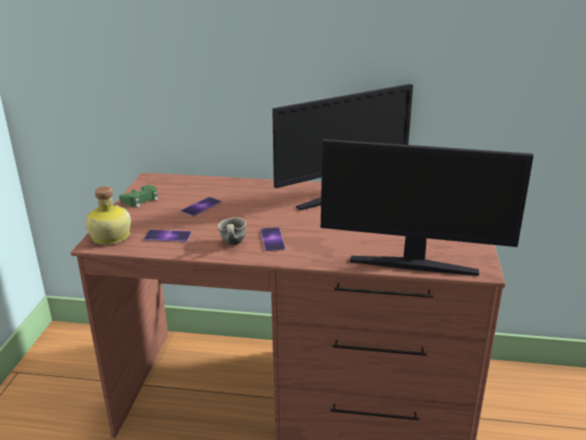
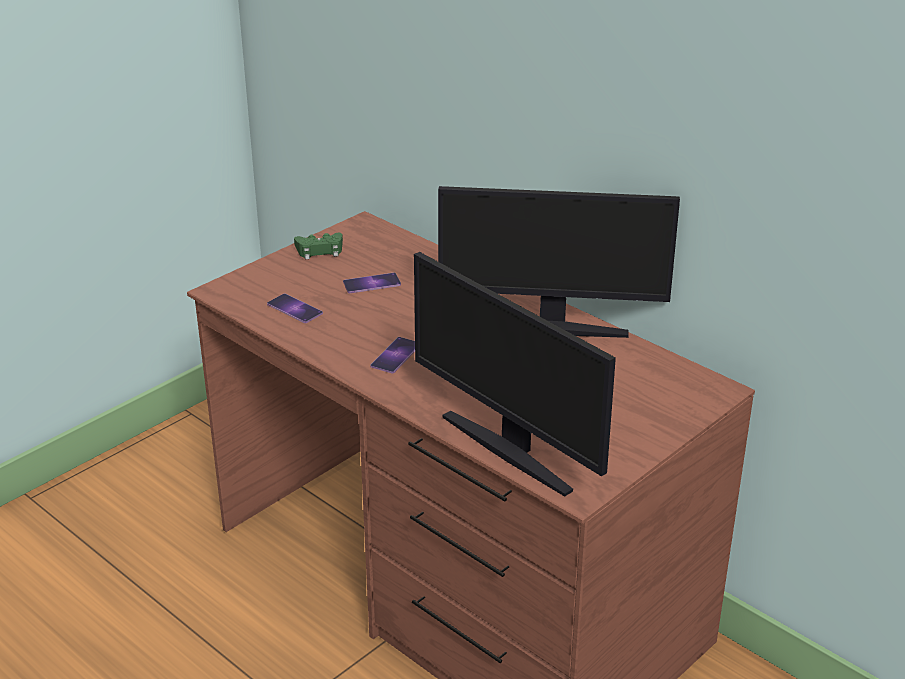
camera: 35 degrees right, 5 degrees up
bottle [86,186,131,245] -> none
grey mug [217,217,246,245] -> none

